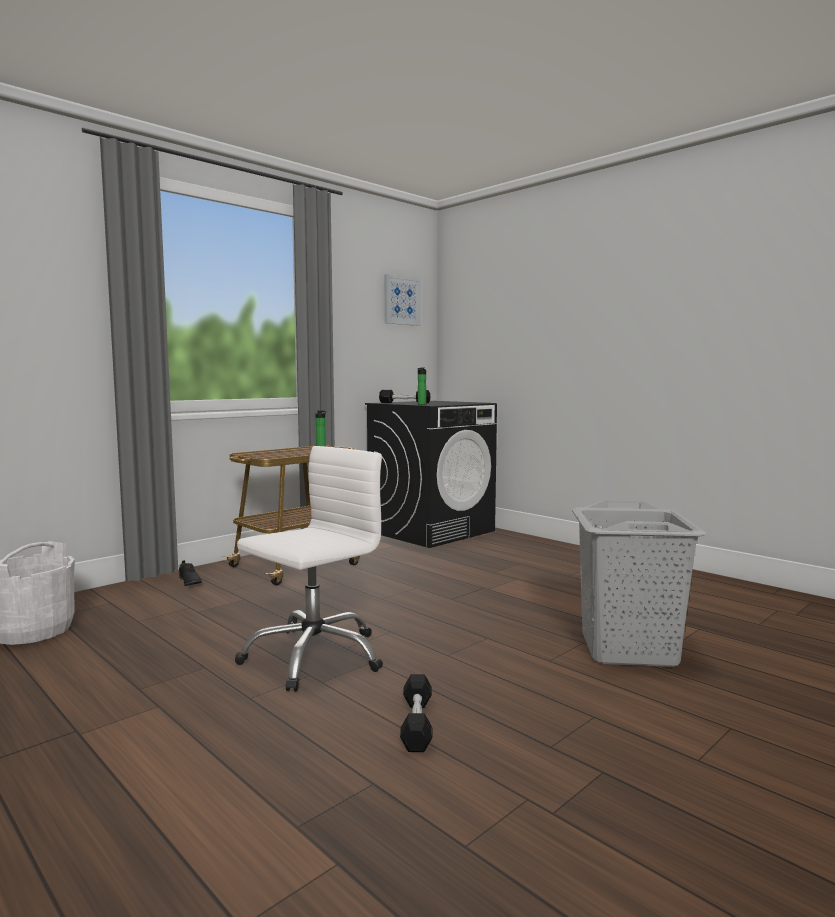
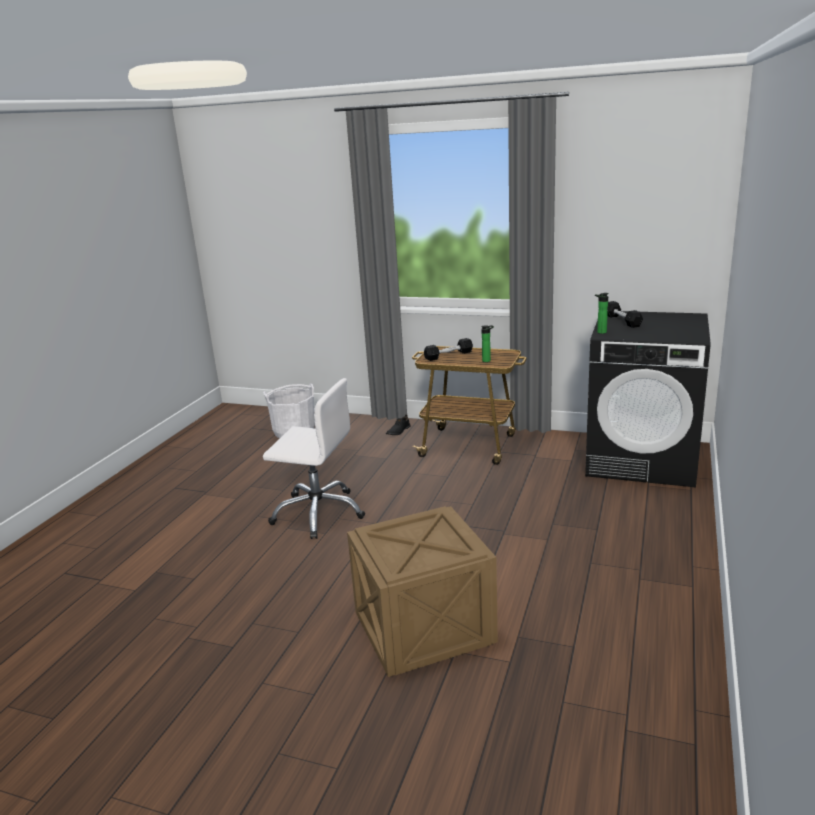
camera: 65 degrees right, 15 degrees up
picture [384,274,421,326] -> none
black dumbbell [400,674,433,752] -> black dumbbell moved to [424,338,473,361]
grey laundry basket [572,500,707,667] -> crate [347,506,498,677]

